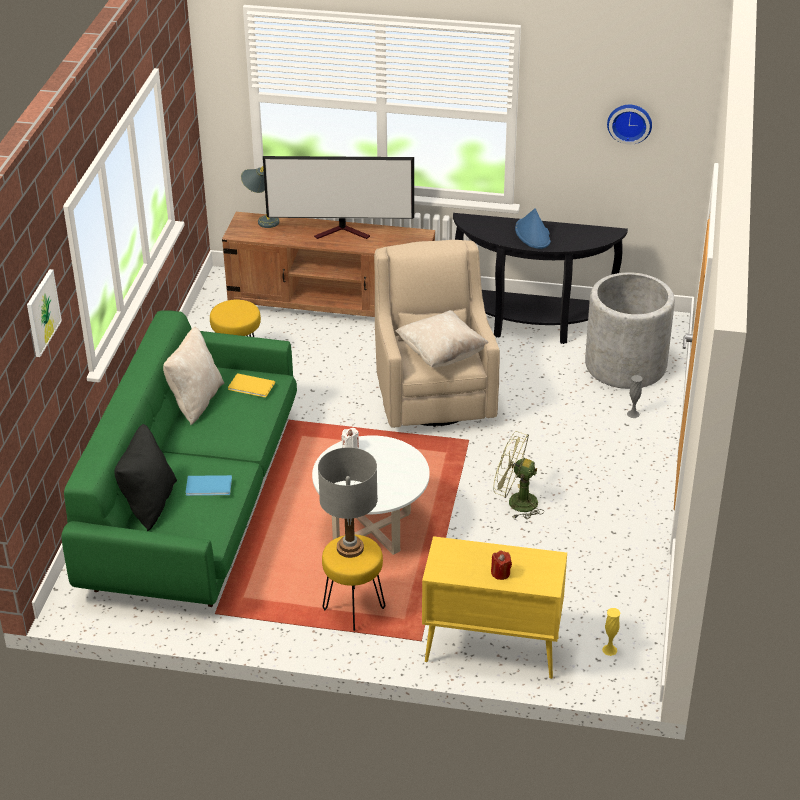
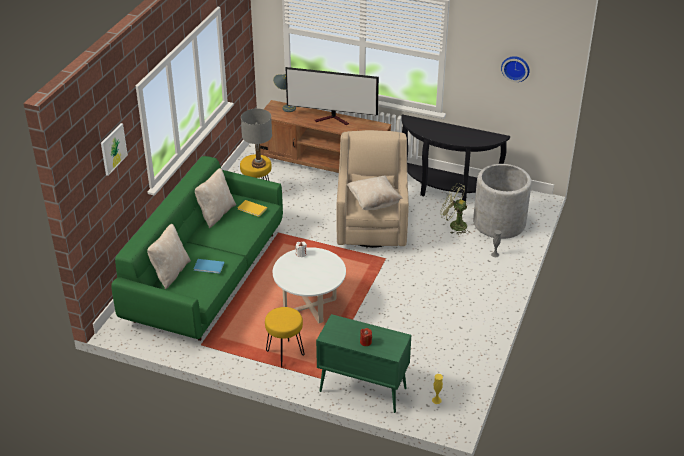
camera: 10 degrees right, 0 degrees up
black pillow [114,424,177,531] -> beige pillow [147,224,191,289]
grey table lamp [318,447,378,558] -> grey table lamp moved to [241,109,272,168]
yellow cabinet [422,536,567,679] -> green cabinet [316,314,411,413]
green fan [493,431,545,519] -> green fan moved to [440,183,467,235]
blue hat [515,209,551,249] -> none

